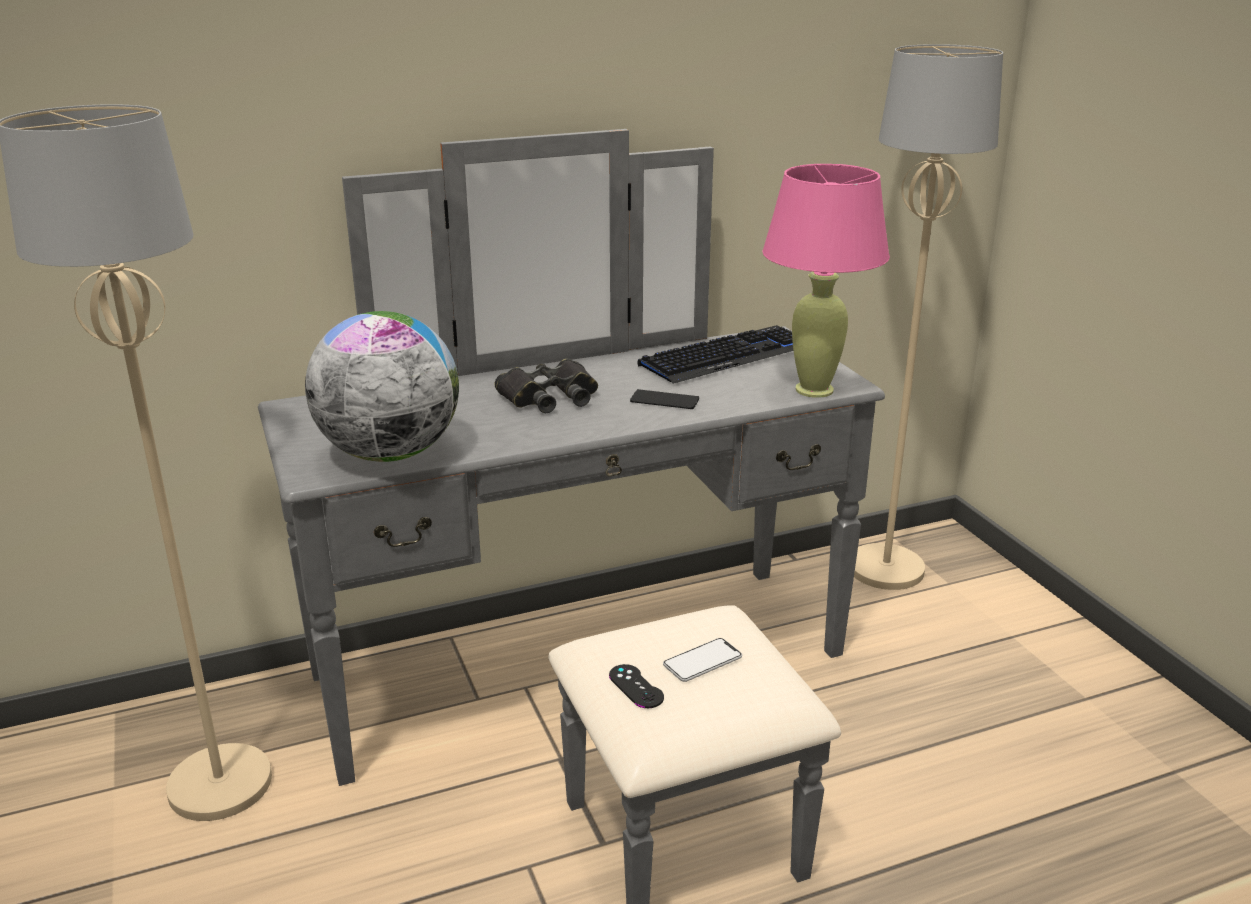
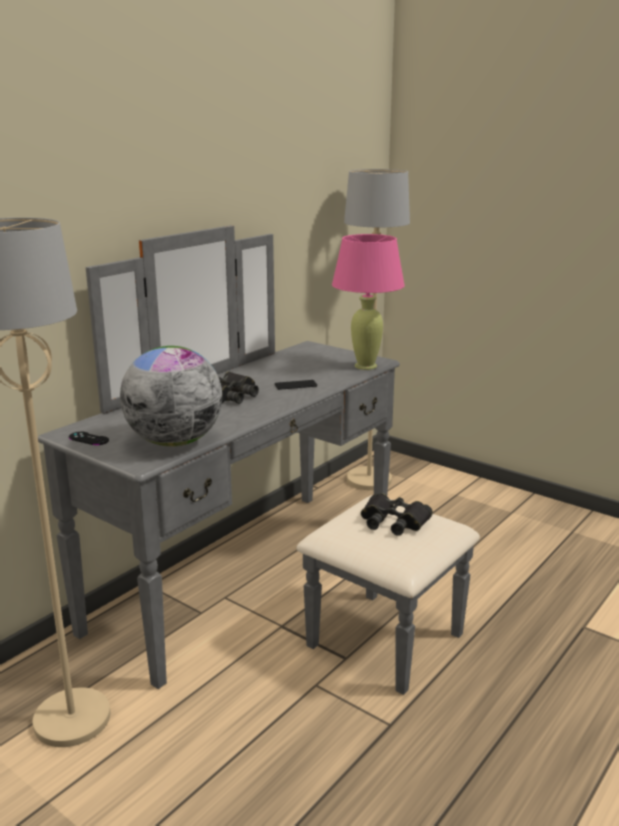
camera: 30 degrees left, 5 degrees down
black game controller [609,664,664,708] -> black game controller moved to [69,432,109,445]
keyboard [637,325,793,384] -> none
phone [663,638,742,682] -> black binoculars [361,493,433,536]

